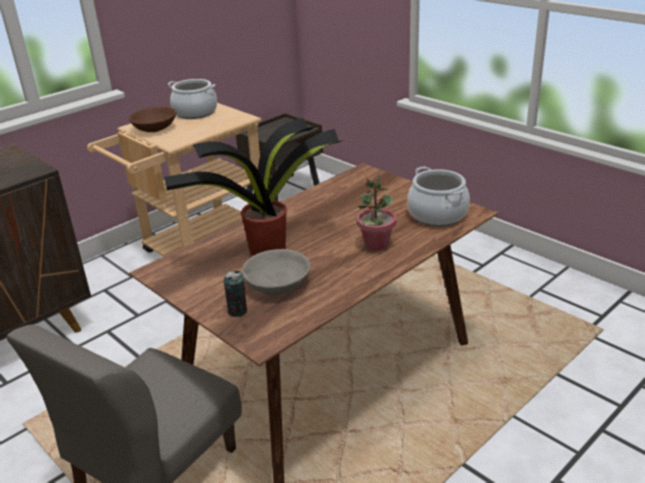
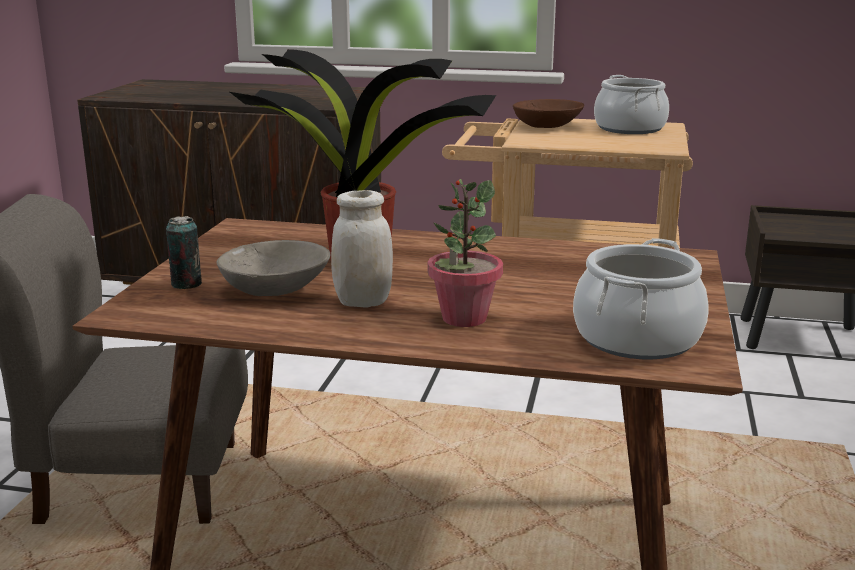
camera: 55 degrees right, 10 degrees down
none -> white jar [331,190,393,307]

